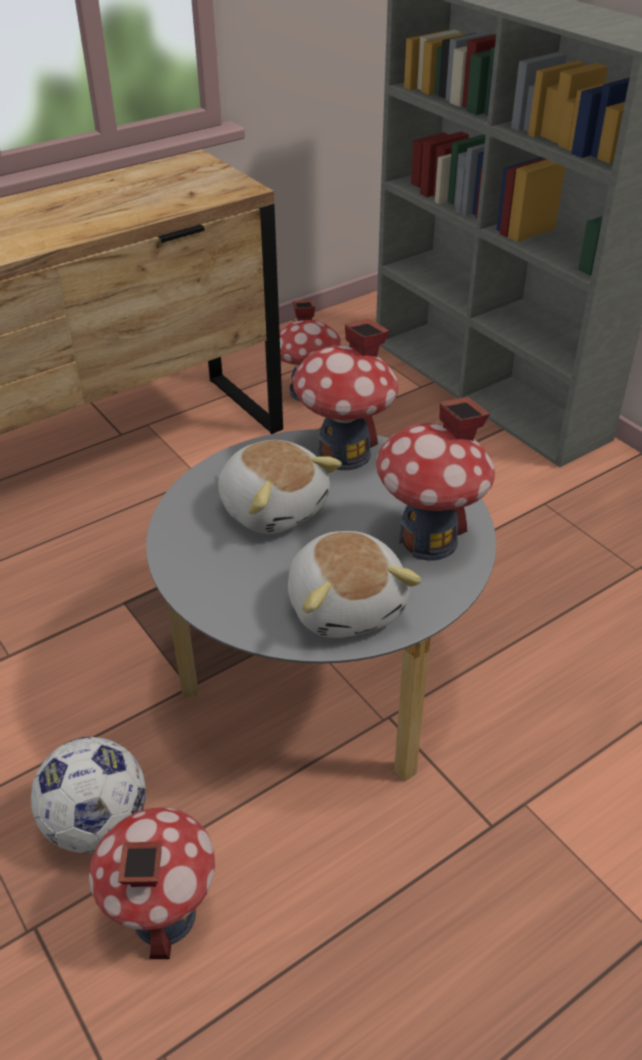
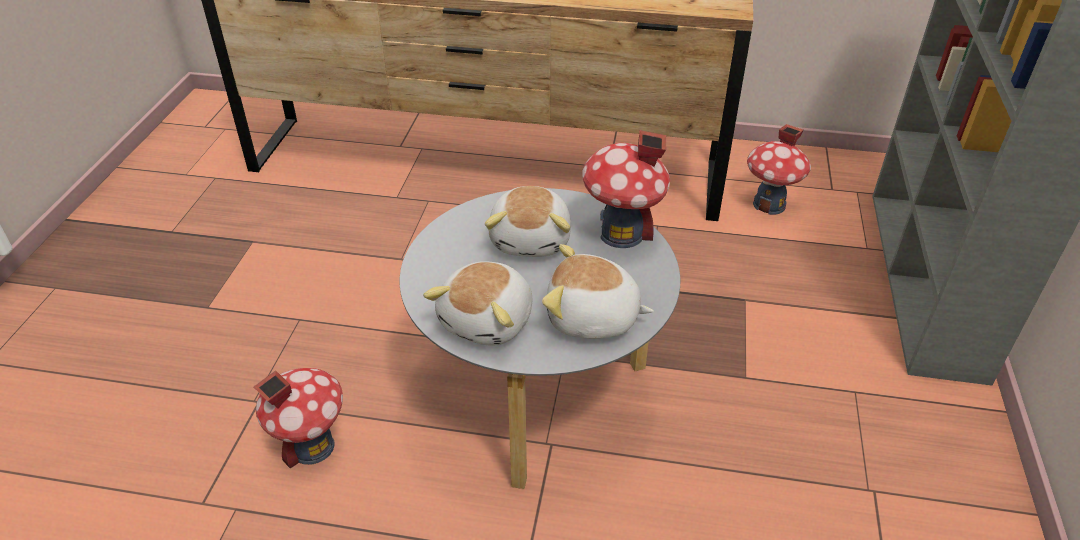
camera: 45 degrees right, 0 degrees up
football [31,737,146,853] -> none
toy house [376,397,495,561] -> plush toy [542,244,654,339]

